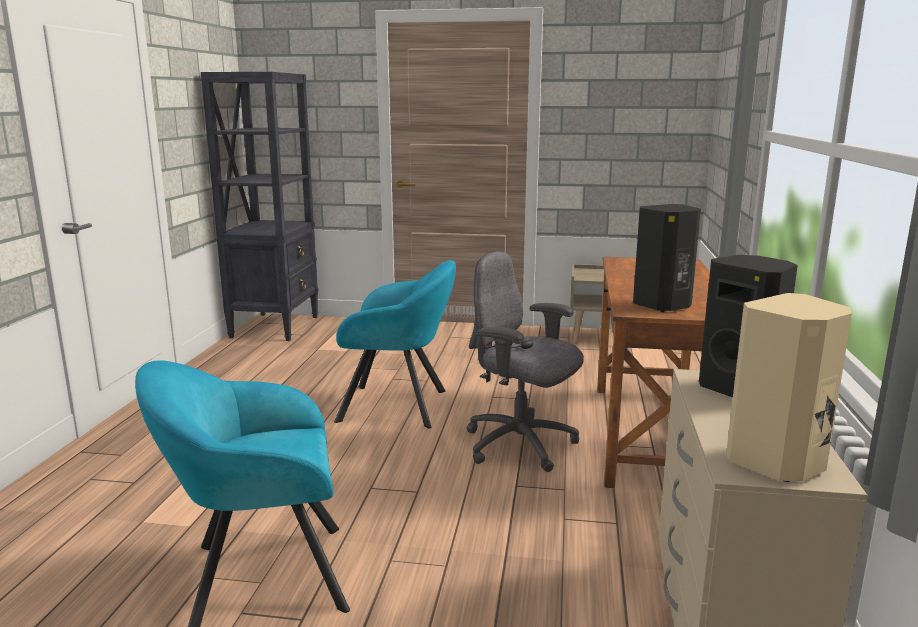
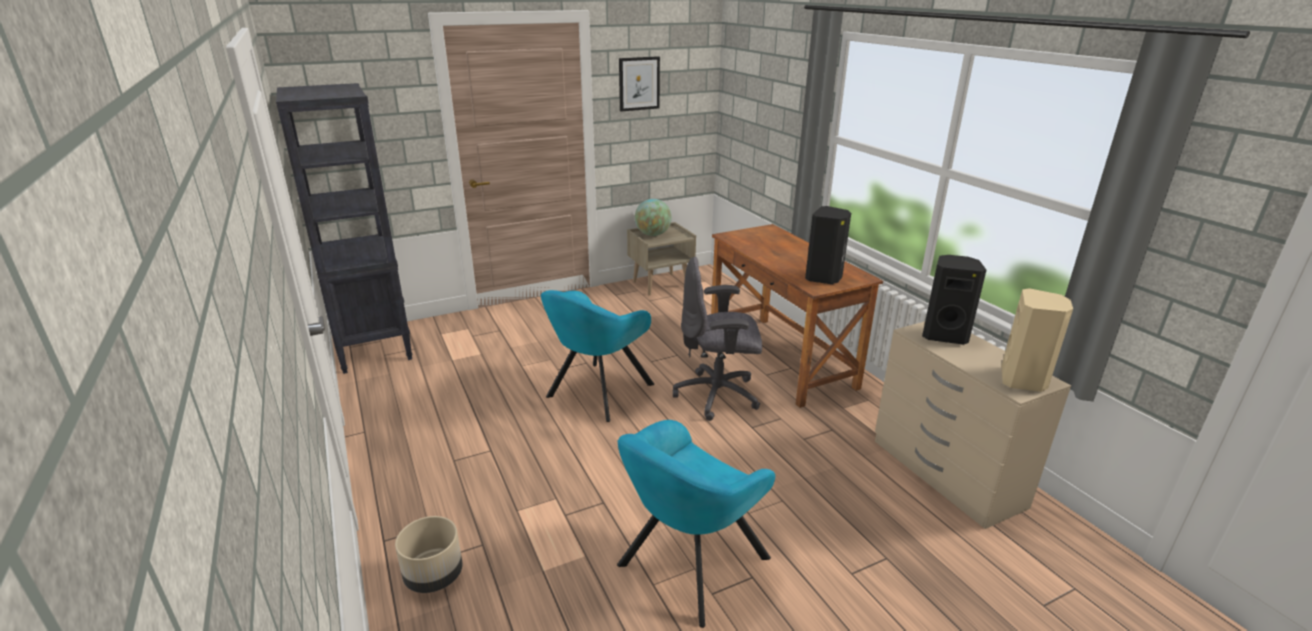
camera: 35 degrees left, 10 degrees up
turquoise armchair [334,260,456,428] -> turquoise armchair turned 150 degrees clockwise [541,290,654,422]
none -> beige planter [395,516,463,593]
none -> picture [619,56,660,111]
none -> globe [635,199,672,236]

